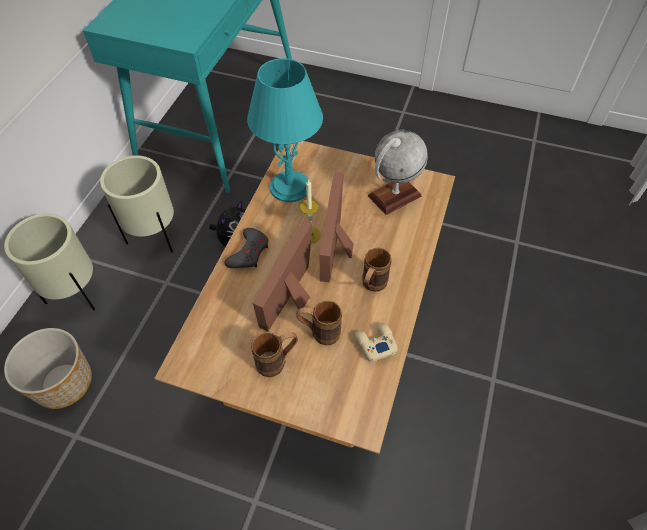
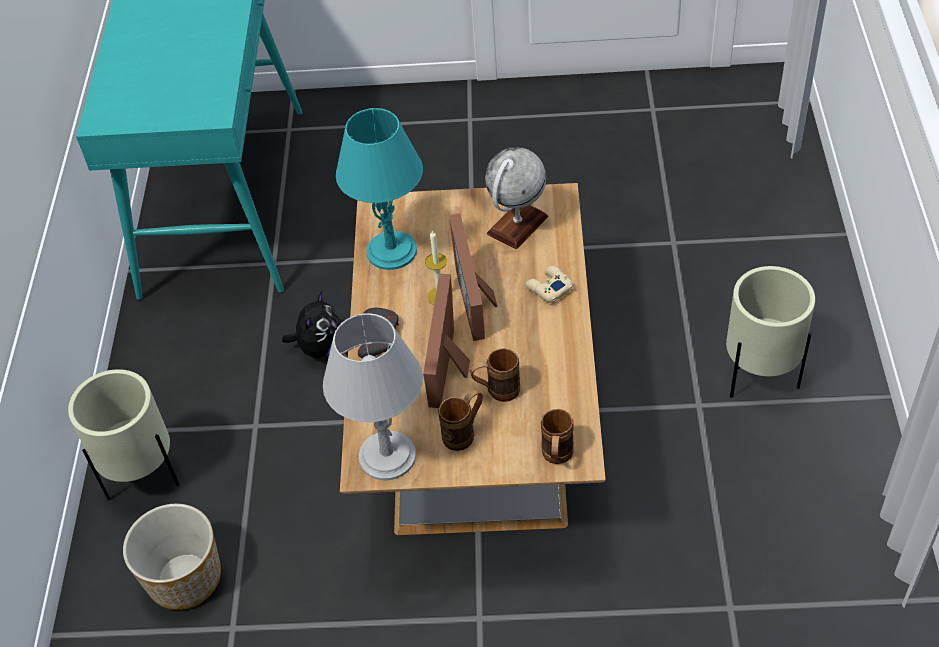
camera: 15 degrees left, 5 degrees down
beige planter [100,155,174,253] -> beige planter moved to [726,266,815,398]
beige game controller [355,323,398,362] -> beige game controller moved to [525,266,573,303]
brown mug [362,248,392,292] -> brown mug moved to [541,409,574,464]
none -> grey table lamp [323,313,423,480]

